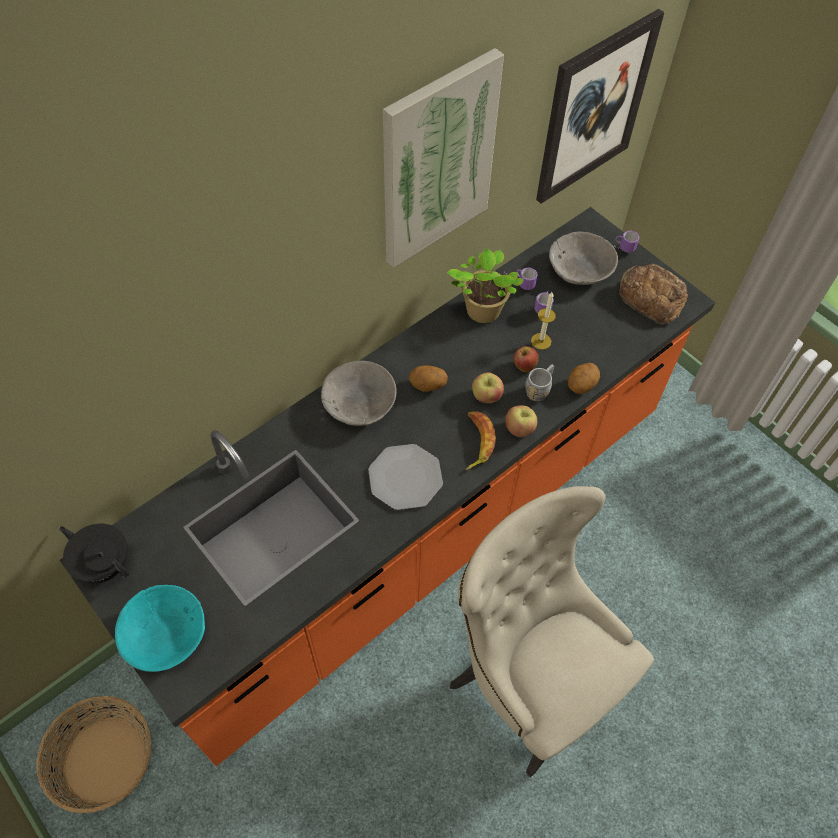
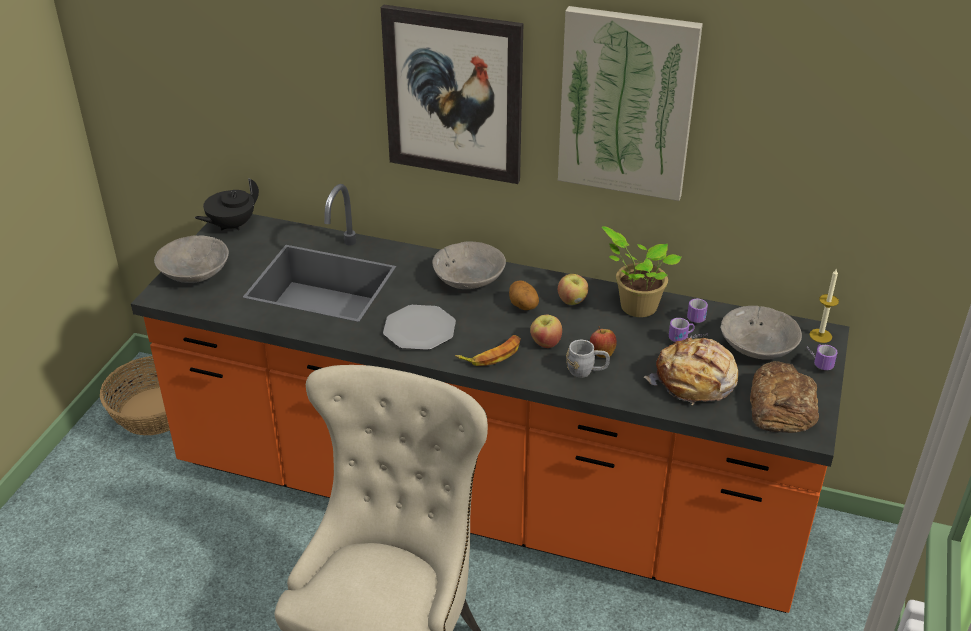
camera: 60 degrees right, 20 degrees down
black teapot [59,524,129,584] -> black teapot turned 135 degrees counterclockwise [195,178,259,231]
turquoise bowl [115,585,205,672] -> grey bowl [154,235,229,283]
apple [505,405,537,437] -> apple moved to [558,274,588,305]
candle [531,292,556,350] -> candle moved to [809,268,839,343]
picture [536,9,665,204] -> picture moved to [381,5,523,184]
potato [568,363,600,394] -> none
none -> bread [644,338,738,405]

